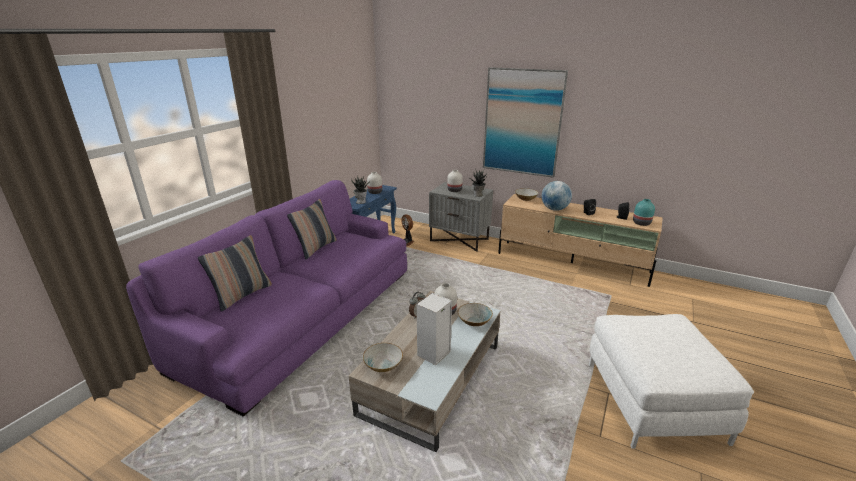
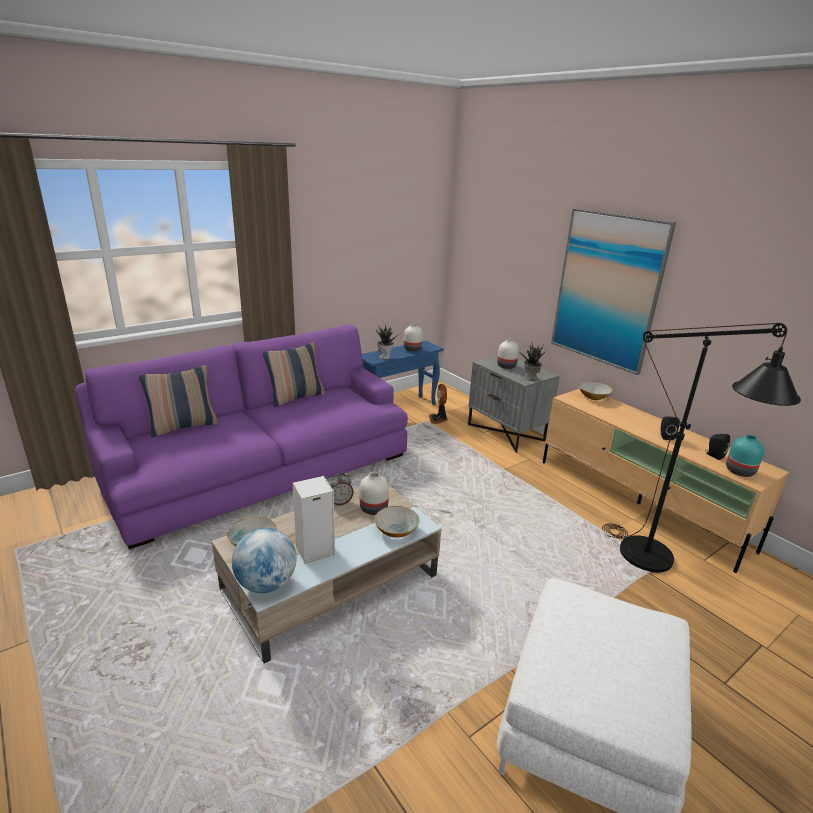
camera: 25 degrees right, 0 degrees up
globe [541,181,572,211] -> globe moved to [232,528,296,593]
none -> black floor lamp [602,323,801,573]

